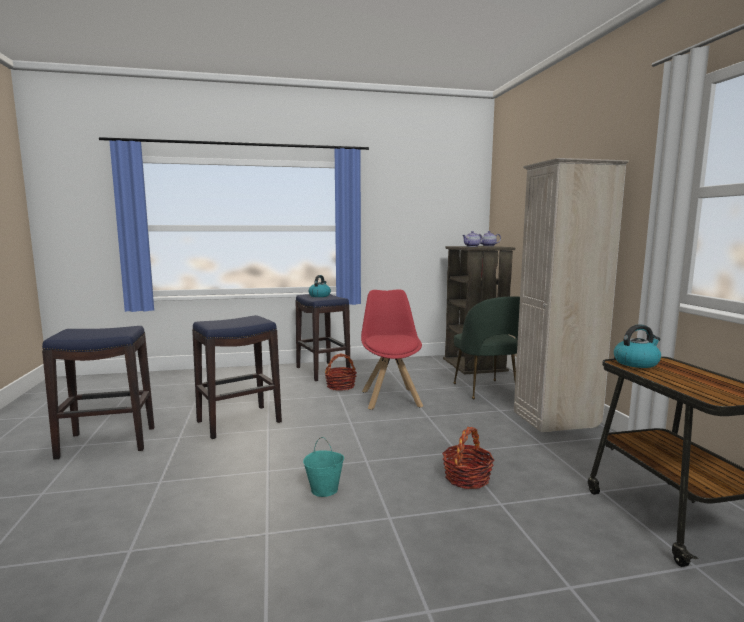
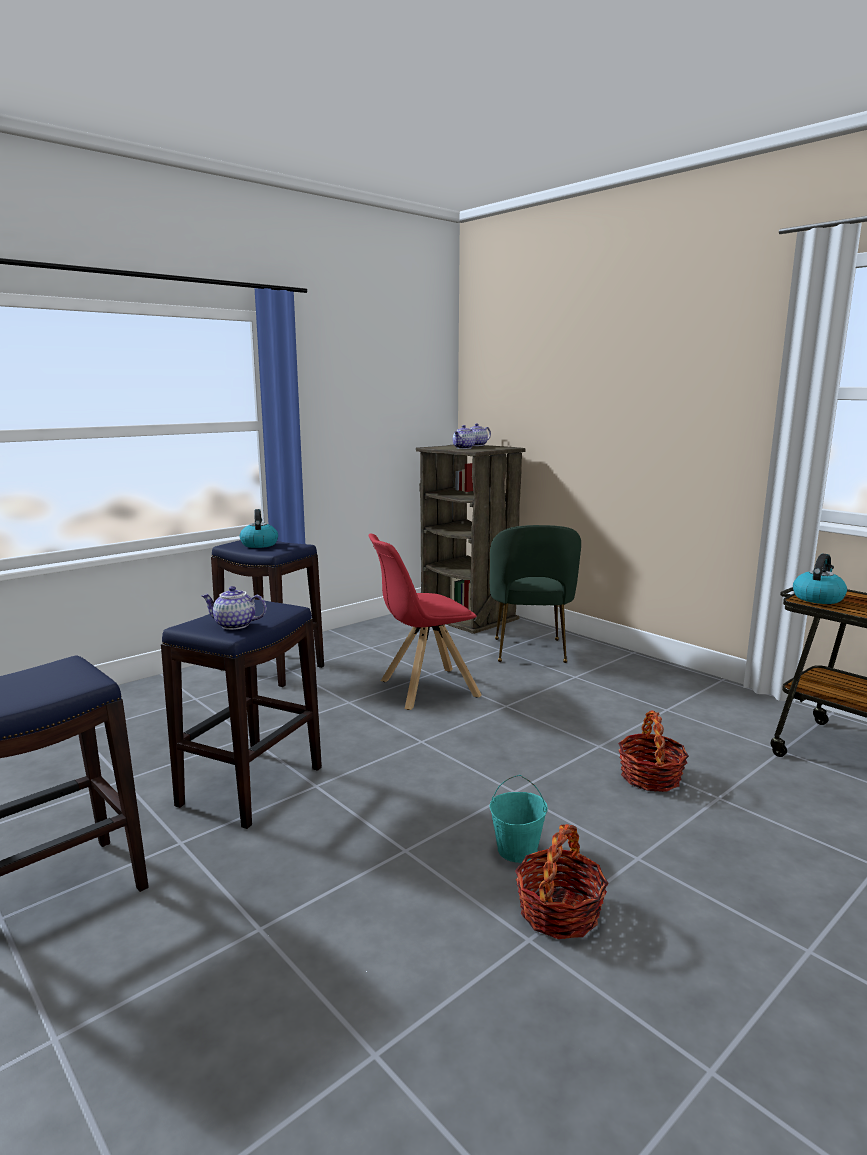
camera: 30 degrees left, 5 degrees up
basket [325,353,357,391] -> basket moved to [515,824,609,939]
red chair [361,289,423,410] -> red chair turned 75 degrees counterclockwise [368,534,482,710]
green chair [453,296,520,400] -> green chair turned 45 degrees clockwise [490,525,581,663]
beige cabinet [514,158,629,432] -> none
none -> teapot [201,586,267,630]

